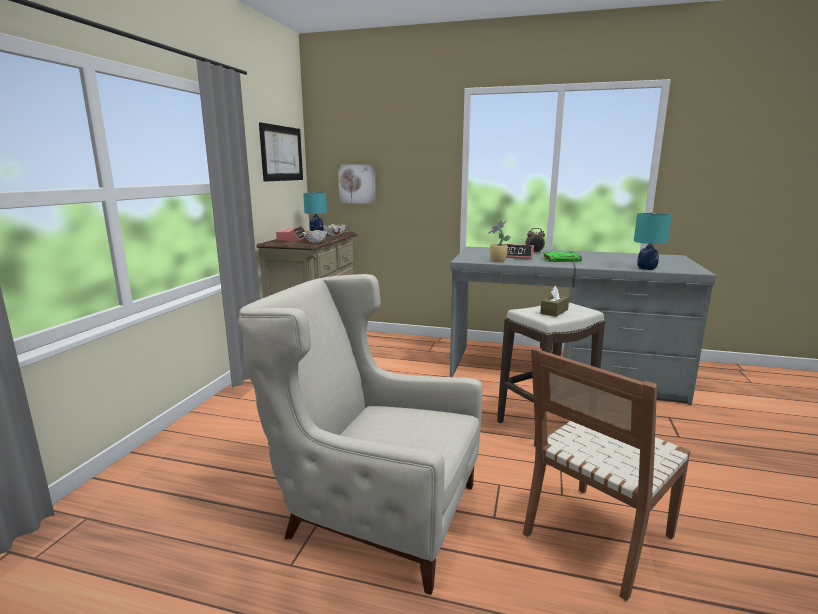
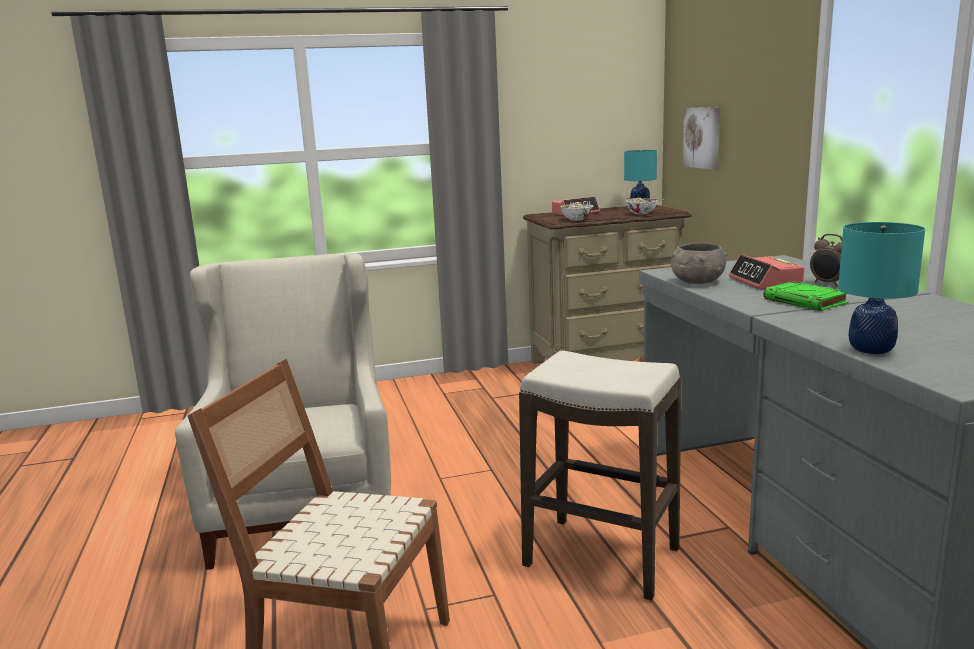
camera: 60 degrees right, 0 degrees up
picture [259,122,303,182] -> none
potted plant [488,220,511,262] -> grey bowl [671,243,727,284]
brown tissue box [540,286,569,317] -> none

